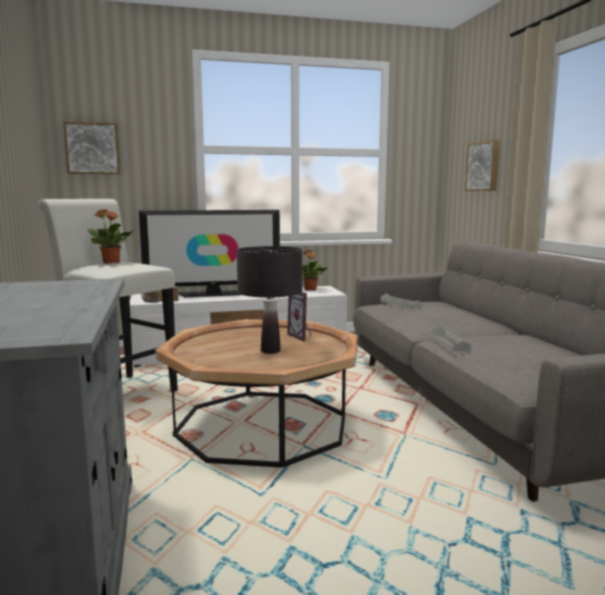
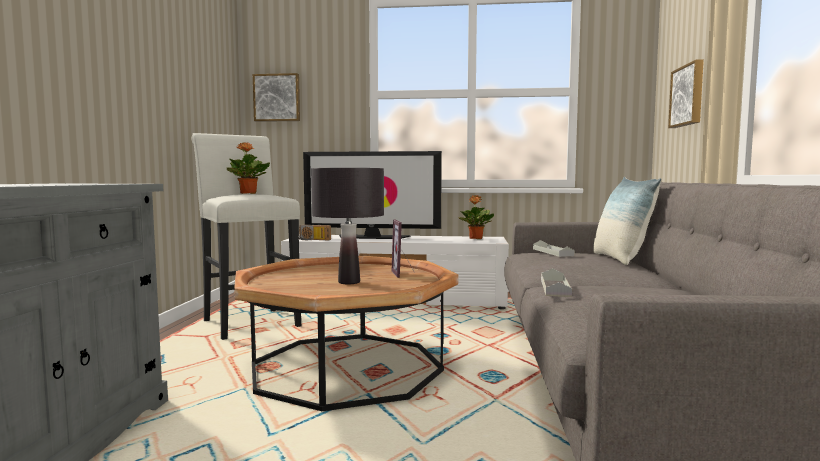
camera: 20 degrees right, 5 degrees down
none -> pillow [593,177,662,265]

